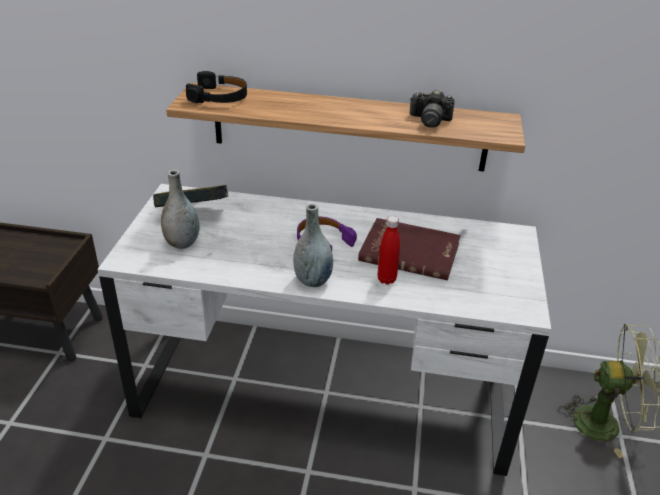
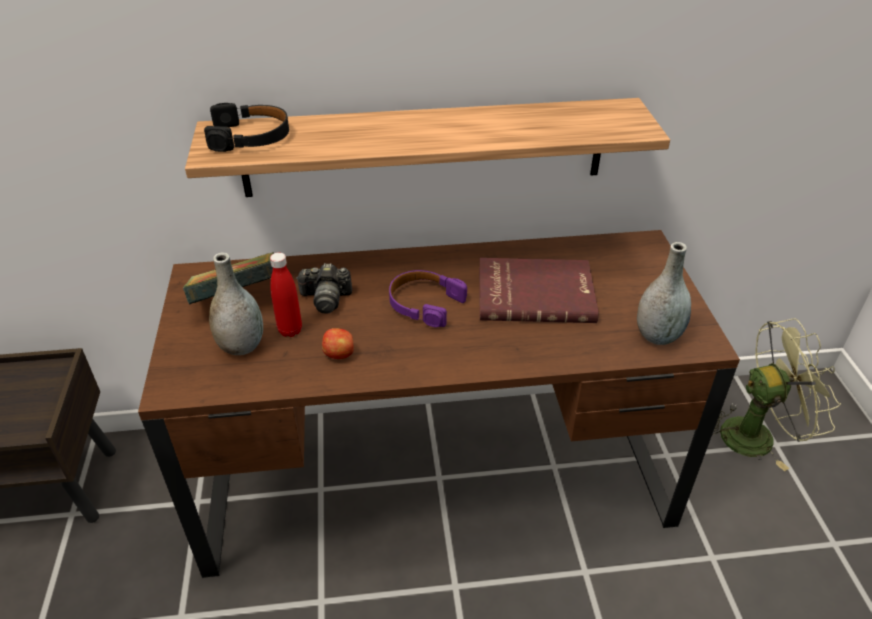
camera: 15 degrees left, 5 degrees up
white desk [98,184,551,476] -> brown desk [138,230,740,578]
grey vase [293,204,333,287] -> grey vase moved to [637,242,691,345]
red bottle [377,216,400,285] -> red bottle moved to [270,252,302,337]
camera [410,89,455,128] -> camera moved to [296,263,352,313]
none -> apple [322,328,353,359]

